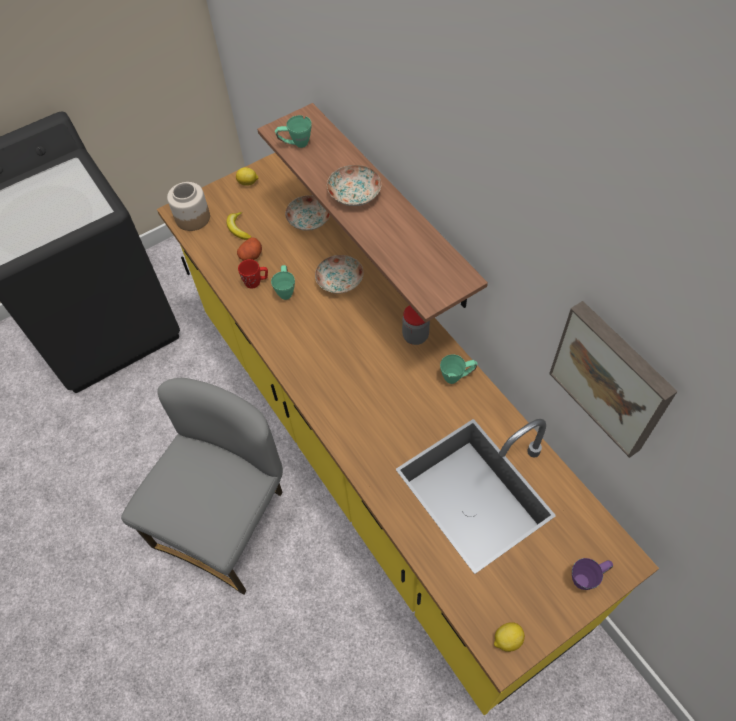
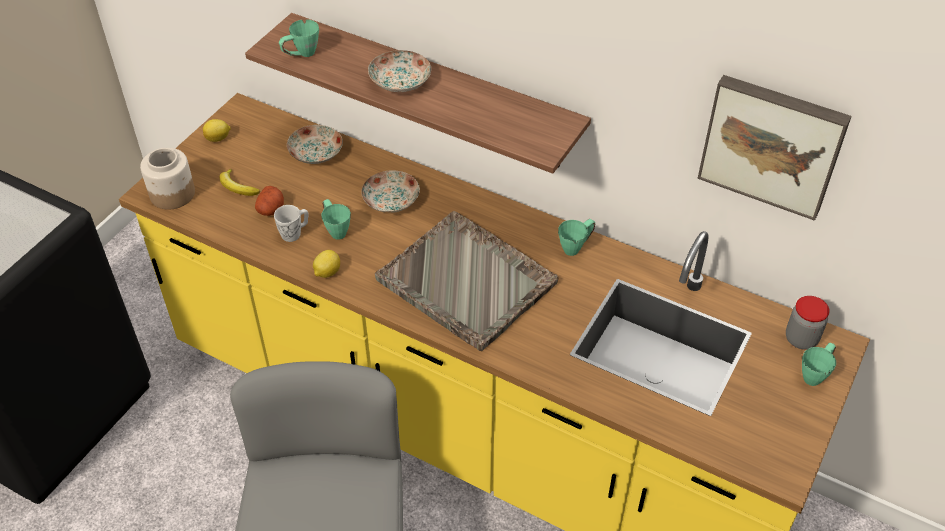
camera: 30 degrees left, 10 degrees down
red mug [238,259,268,289] -> white mug [274,205,309,242]
jar [402,306,430,345] -> jar moved to [786,296,830,349]
lemon [494,622,525,652] -> lemon moved to [313,250,340,278]
purple mug [572,558,613,590] -> green mug [802,343,836,386]
none -> grey tray [375,211,559,351]

